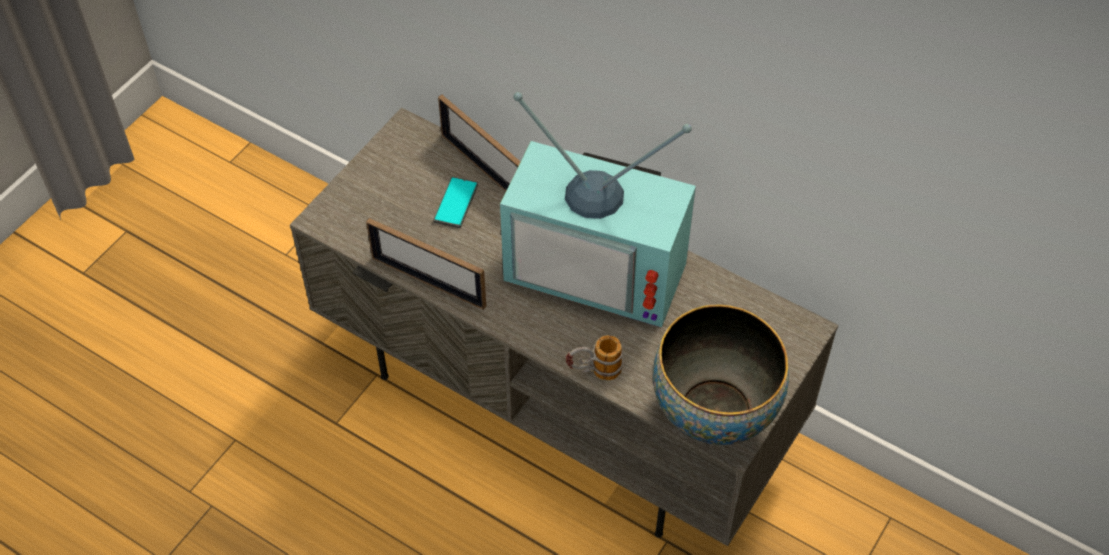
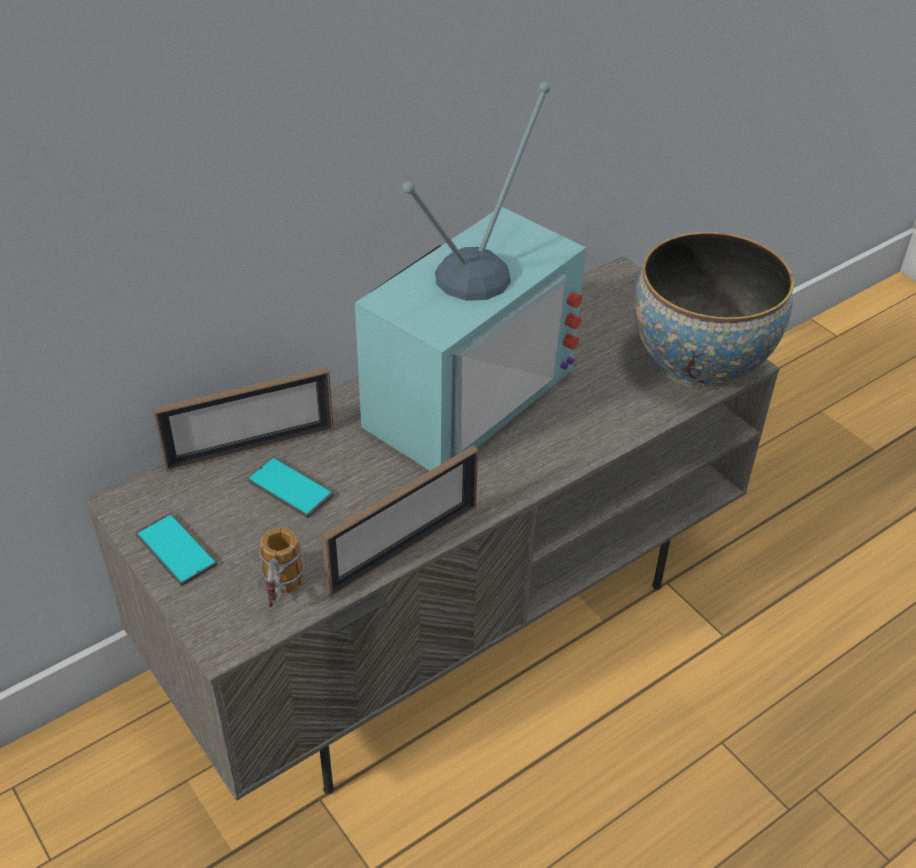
camera: 70 degrees left, 10 degrees down
mug [566,335,623,380] -> mug moved to [259,528,305,607]
none -> phone [136,513,217,586]

